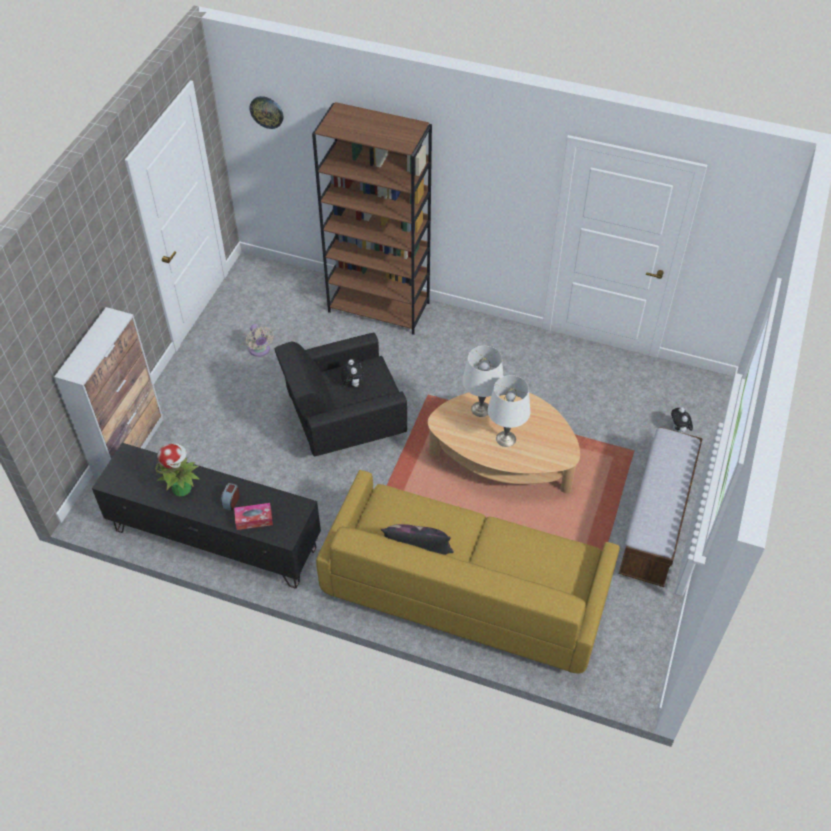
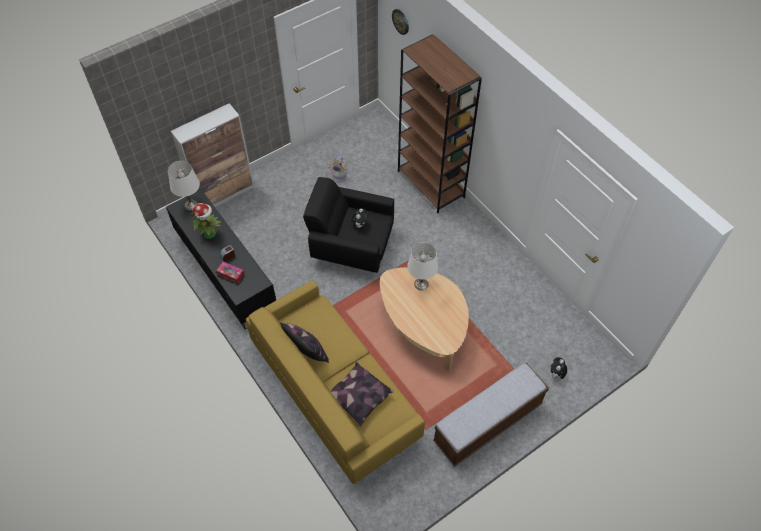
camera: 35 degrees right, 5 degrees up
white table lamp [488,375,531,447] -> white table lamp moved to [168,161,200,210]
none -> pillow [331,362,394,426]

